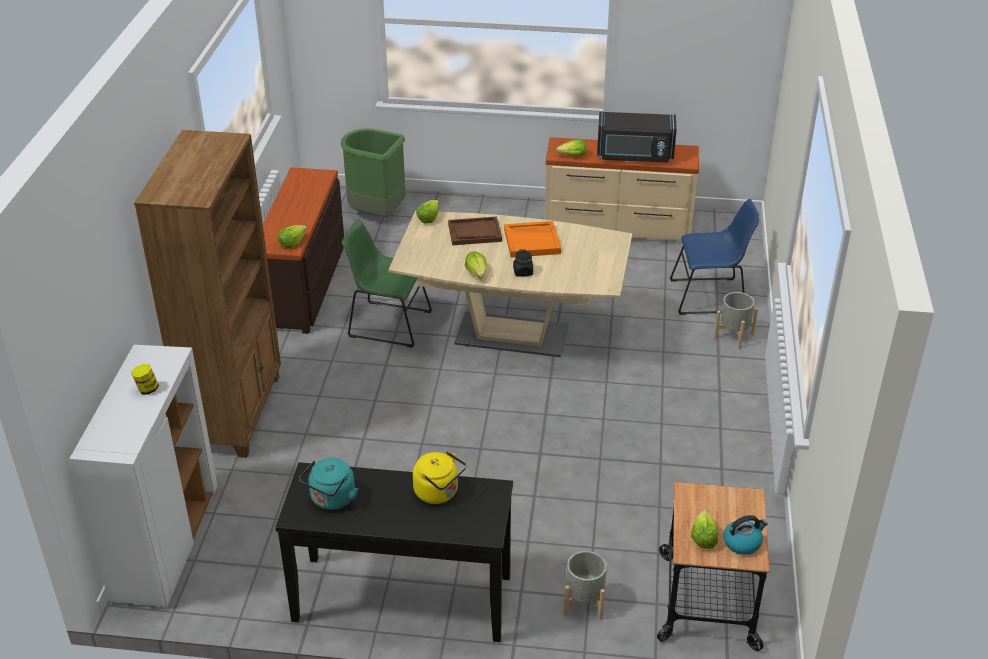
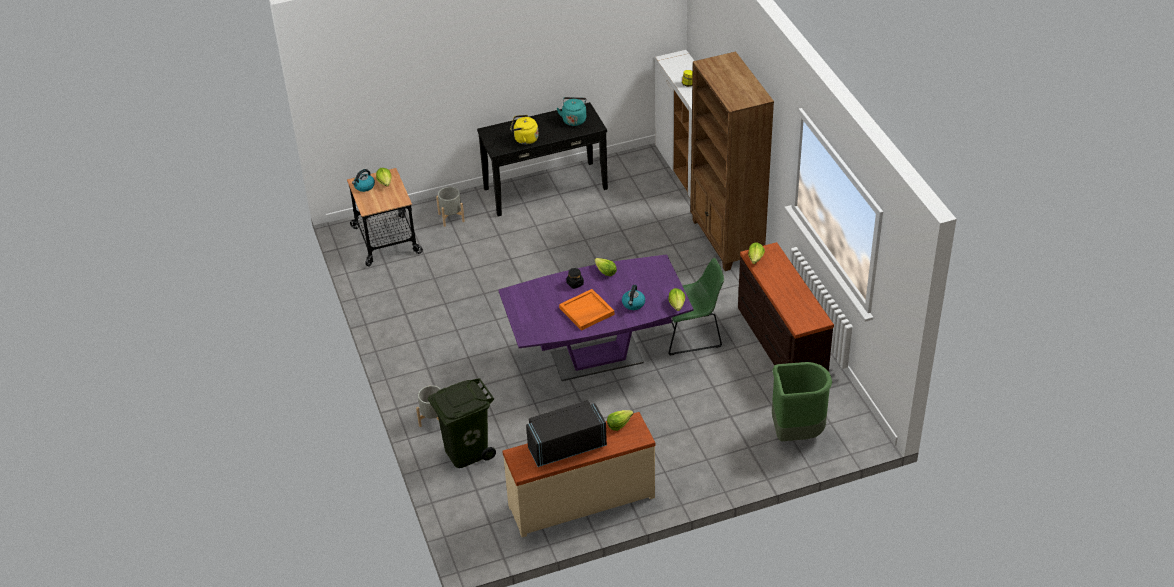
camera: 155 degrees right, 5 degrees up
beige dining table [388,211,632,357] -> purple dining table [498,254,694,381]
brown tray [448,216,502,245] -> kettle [622,285,645,310]
blue chair [670,199,759,315] -> green trash can [428,378,496,468]

